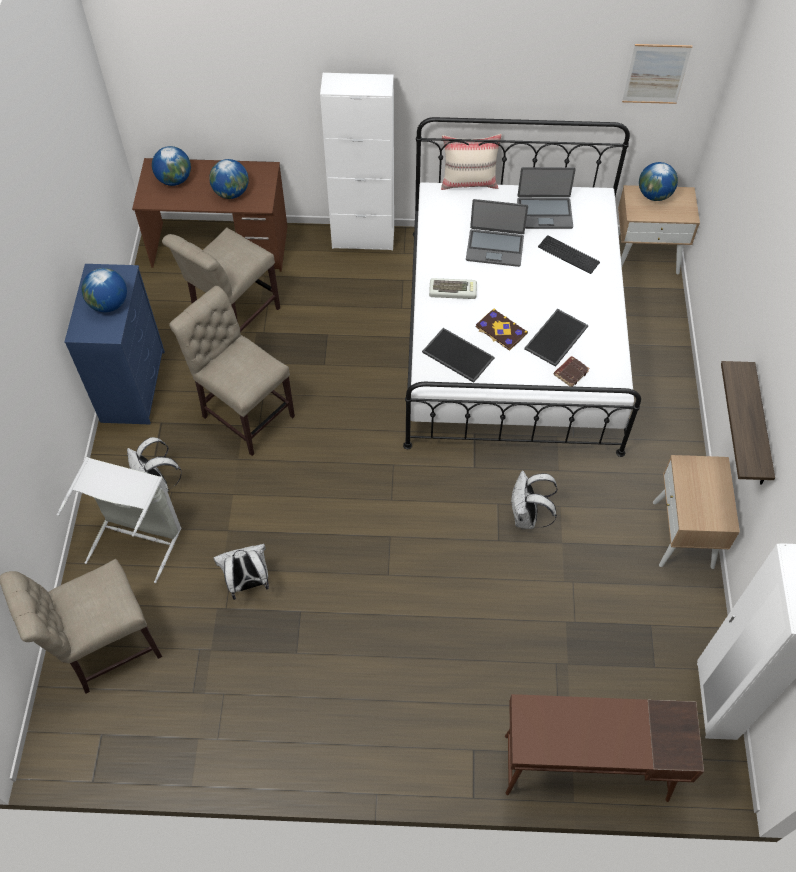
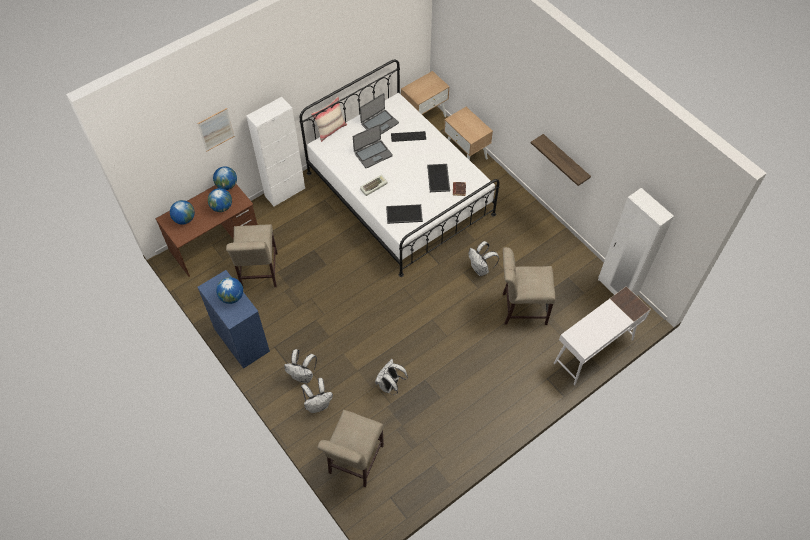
camera: 40 degrees left, 0 degrees up
grey laundry basket [57,457,181,583] -> white backpack [301,378,333,413]
beige chair [169,286,295,456] -> beige chair moved to [503,247,555,325]
book [476,309,528,351] -> none
brown desk [505,694,704,802] -> white desk [554,286,651,385]
picture [622,44,692,104] -> picture moved to [197,108,234,152]
globe [639,162,678,201] -> globe moved to [213,167,237,190]
beige nightstand [653,455,740,569] -> beige nightstand moved to [444,107,493,160]

